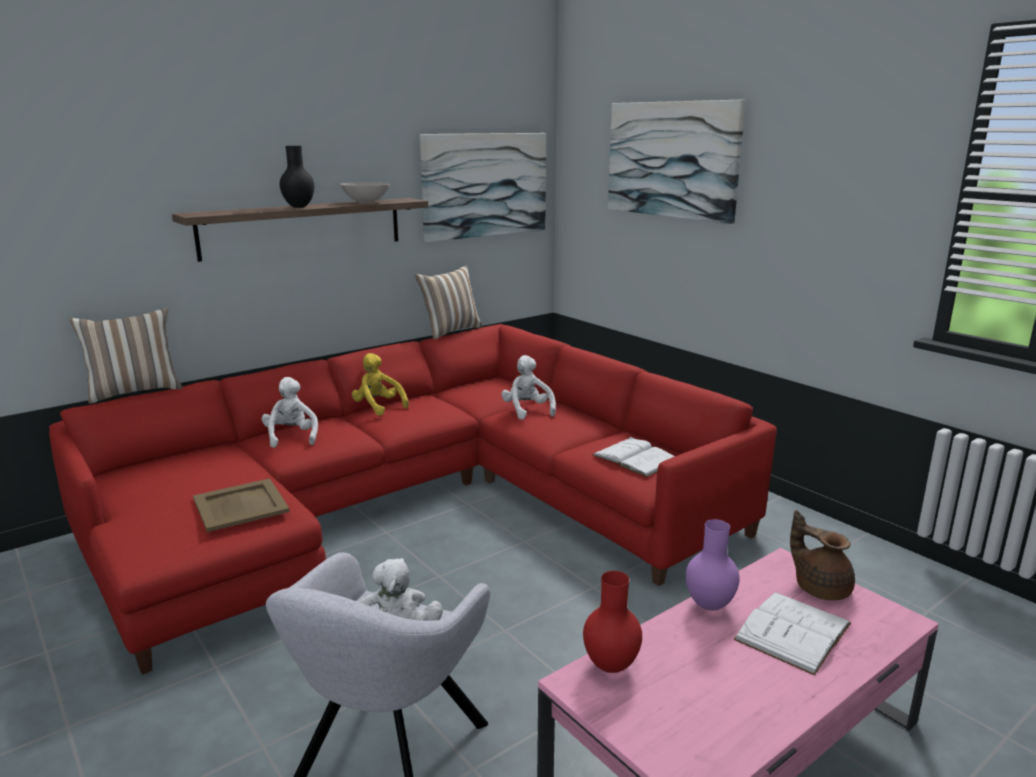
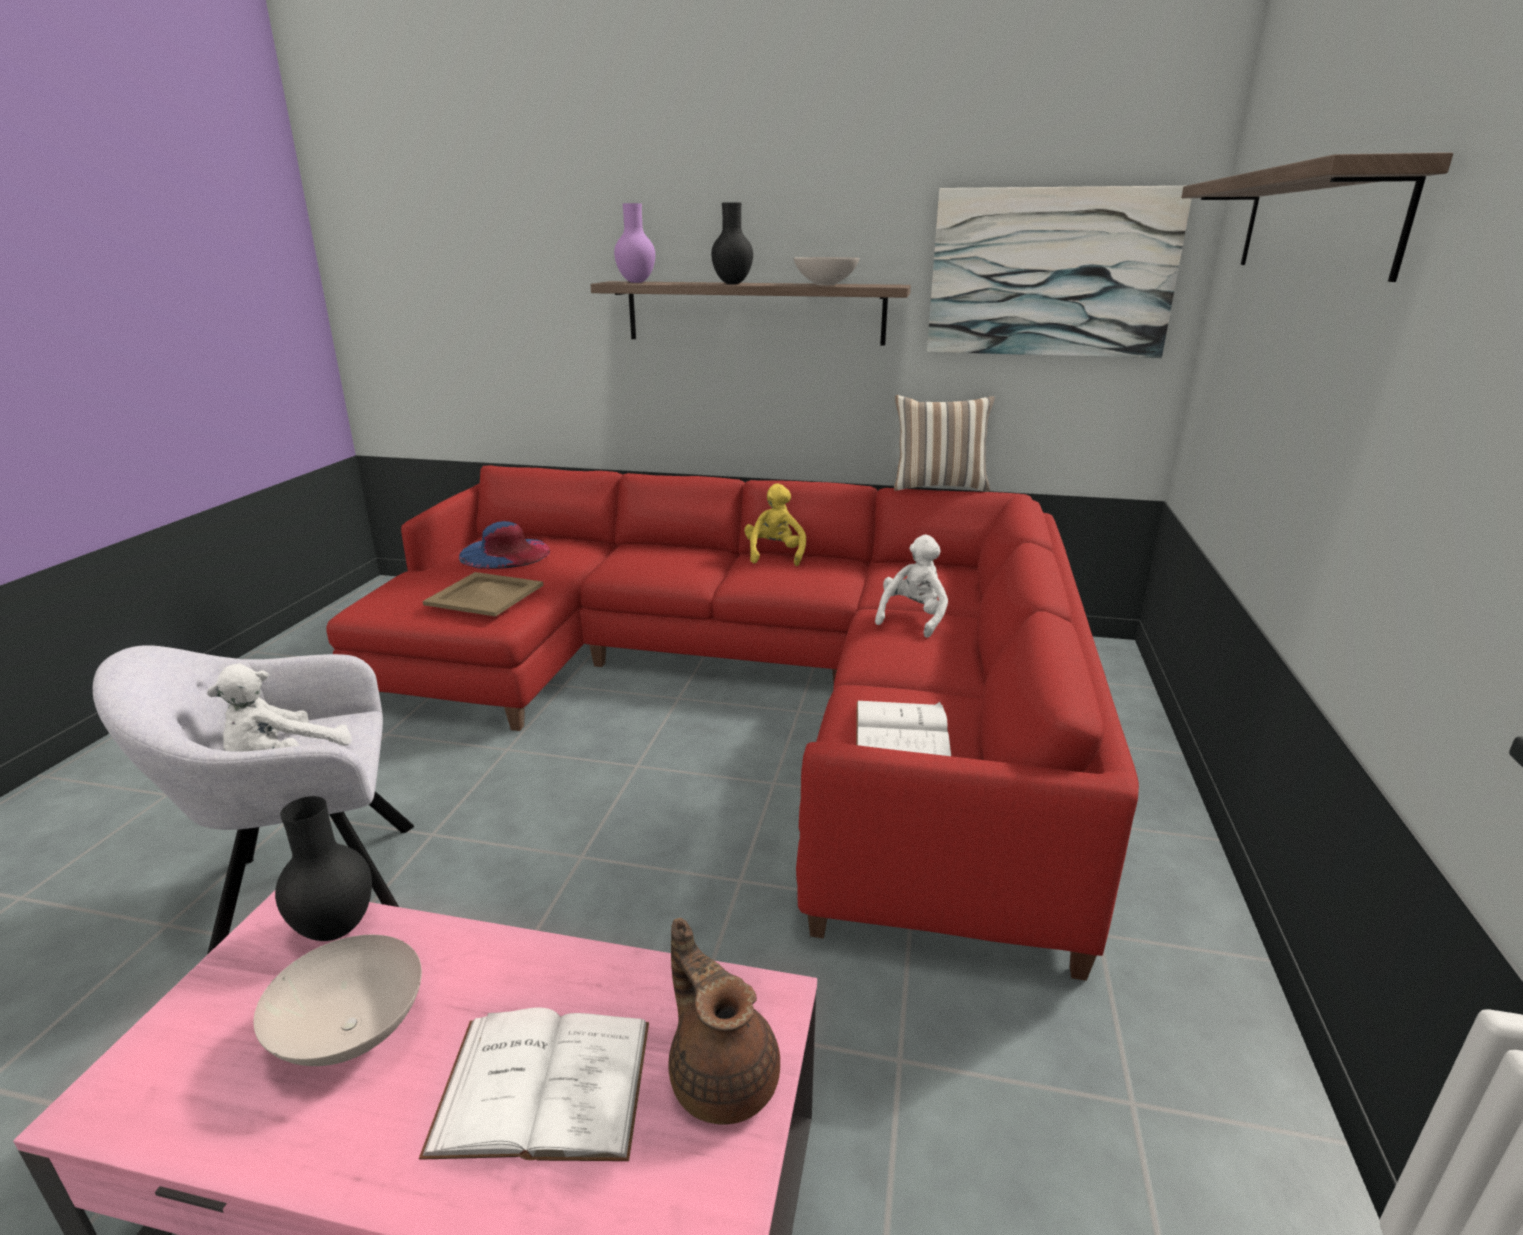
camera: 50 degrees right, 5 degrees up
pillow [70,308,183,404] -> none
white plush toy [262,377,318,448] -> none
red vase [583,571,642,673] -> black vase [275,796,372,941]
picture [608,100,746,224] -> shelf [1181,152,1453,282]
purple vase [686,519,740,611] -> purple vase moved to [614,203,655,283]
brown teapot [790,510,855,600] -> brown teapot turned 45 degrees counterclockwise [668,918,780,1125]
none -> white bowl [253,935,422,1066]
none -> blue hat [459,521,550,569]

